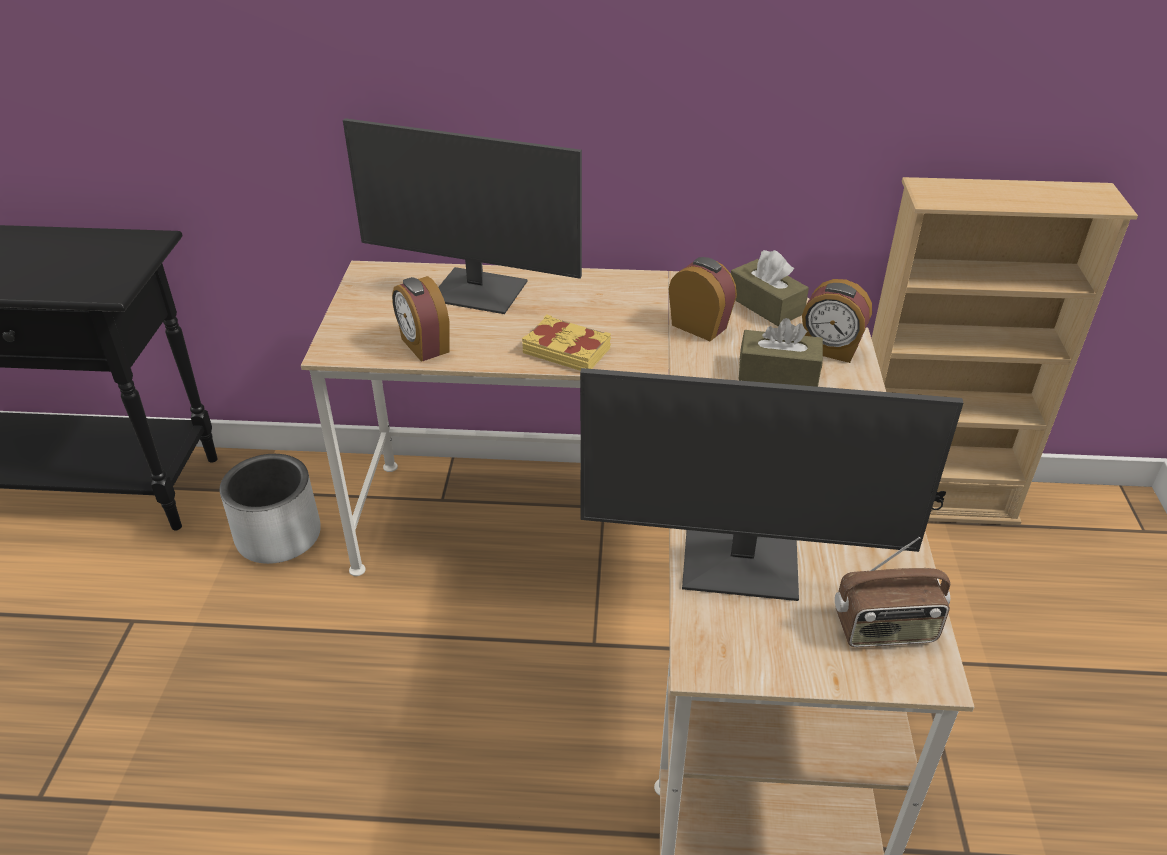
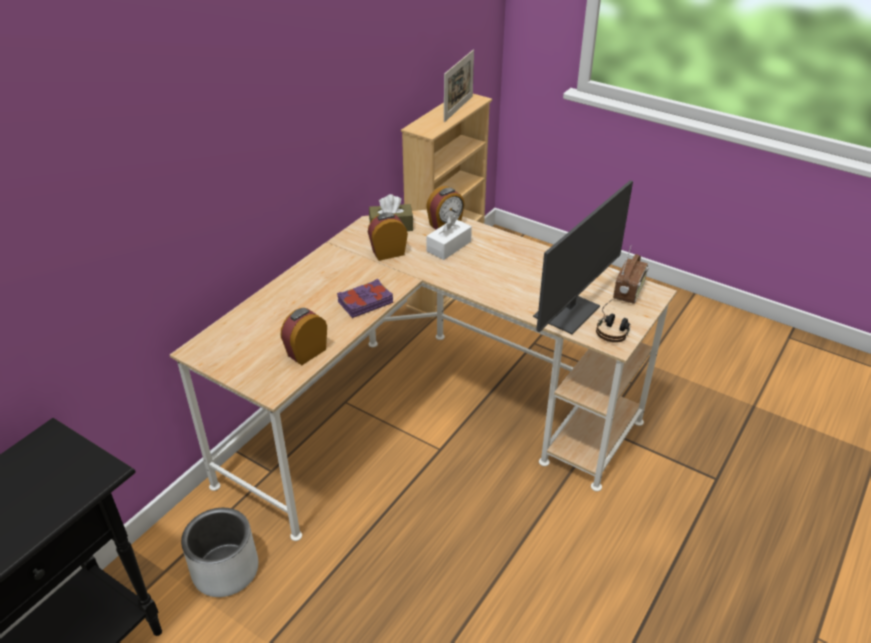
camera: 60 degrees left, 0 degrees up
monitor [343,118,582,314] -> none
alarm clock [392,276,450,362] -> alarm clock turned 135 degrees clockwise [281,308,327,365]
yellow book [522,314,611,371] -> purple book [337,279,393,318]
brown tissue box [738,318,823,387] -> white tissue box [426,215,472,260]
none -> picture frame [444,50,474,122]
none -> headphones [596,298,631,343]

